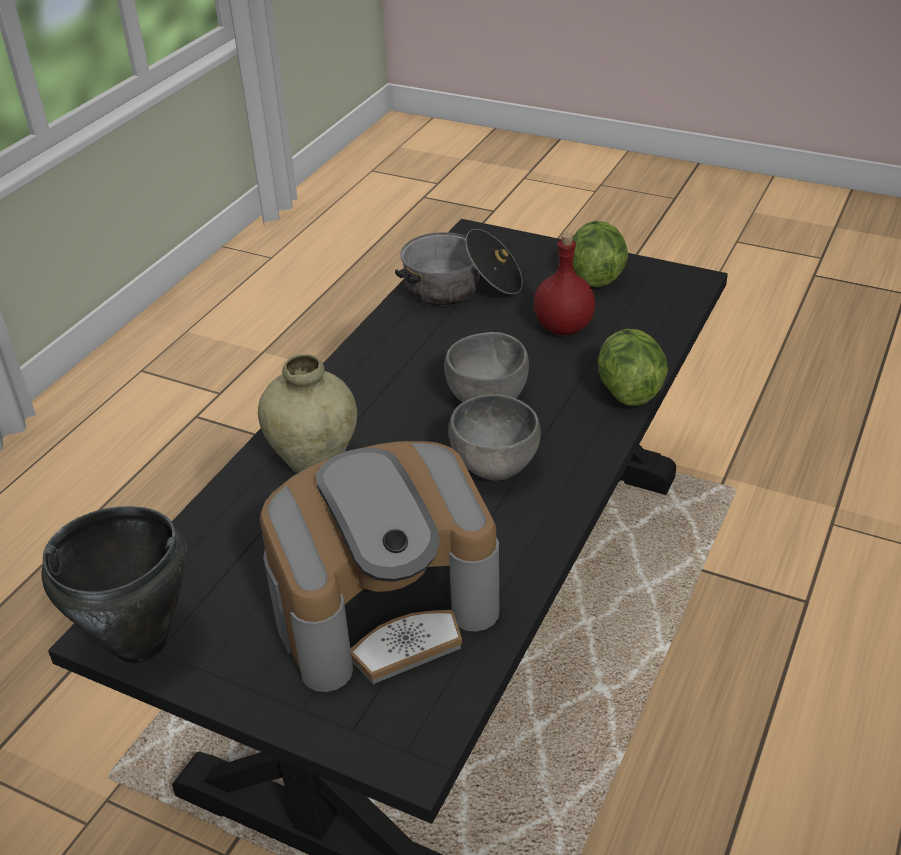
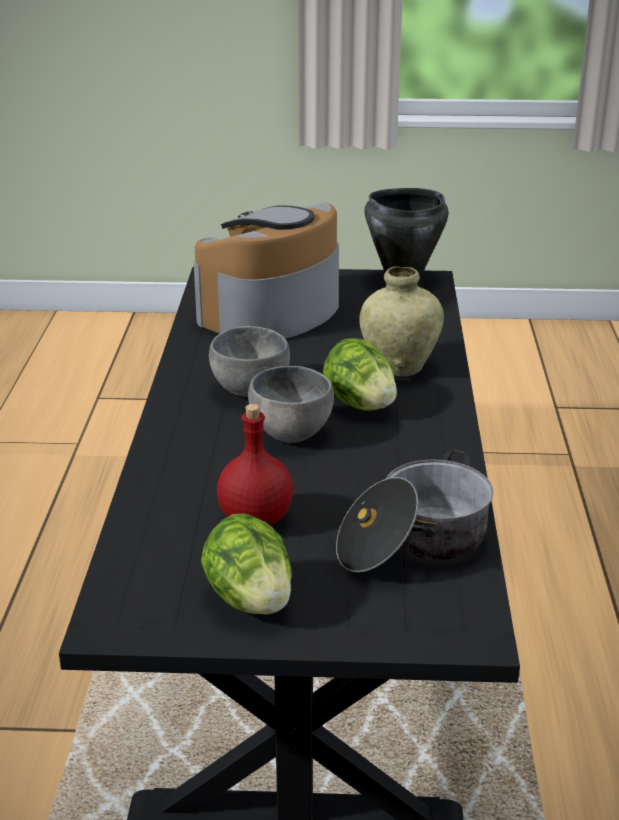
camera: 155 degrees right, 10 degrees down
lettuce [598,329,668,406] -> lettuce moved to [323,338,397,411]

